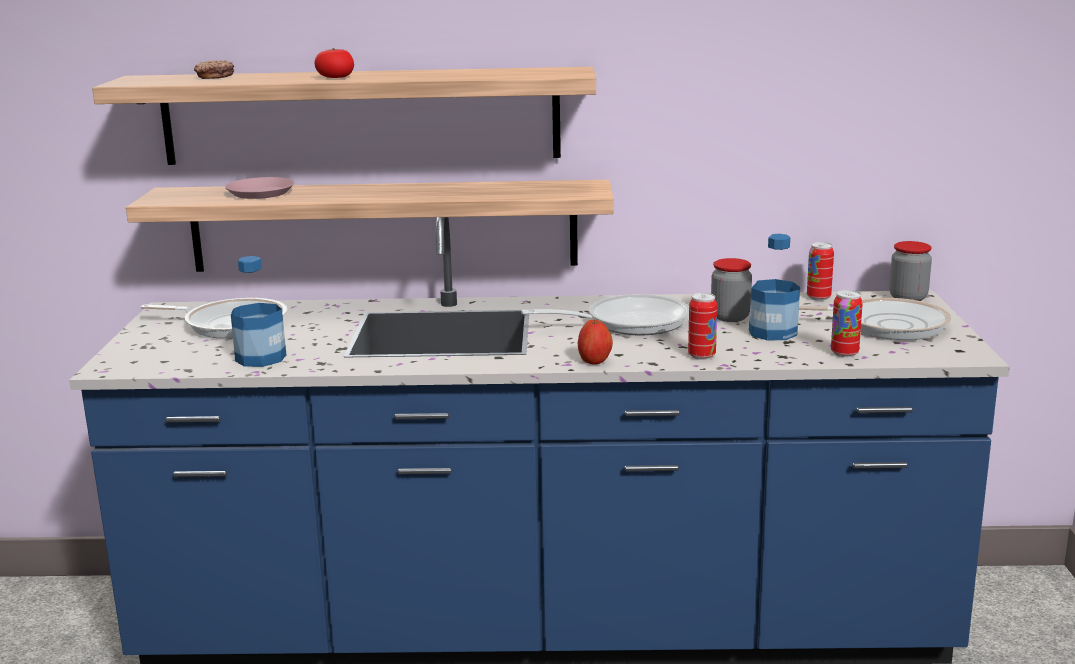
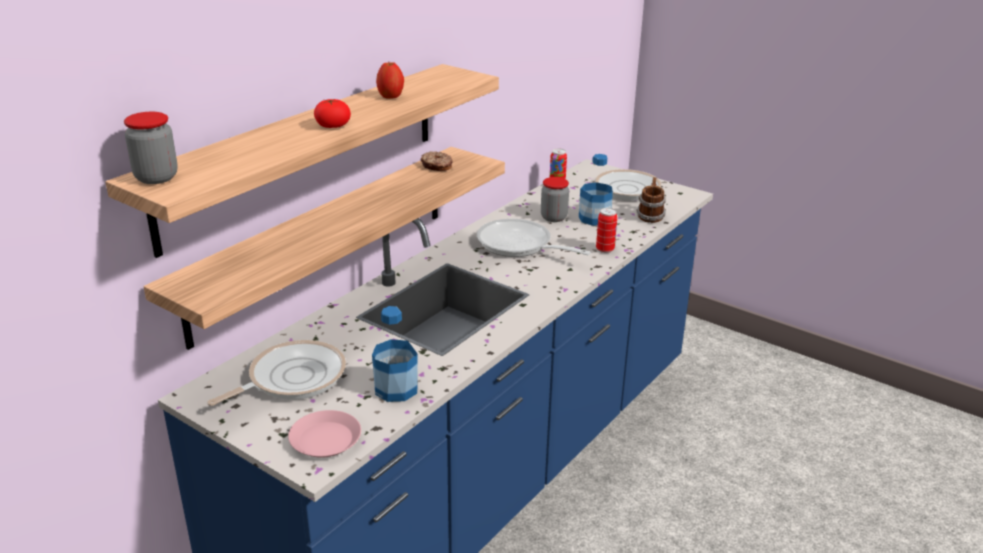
camera: 55 degrees left, 10 degrees up
donut [194,60,234,79] -> donut moved to [421,151,453,171]
pink plate [225,177,295,199] -> pink plate moved to [288,410,361,458]
frying pan [521,294,689,335] -> frying pan turned 75 degrees counterclockwise [477,219,591,257]
apple [578,318,613,365] -> apple moved to [376,62,404,99]
can [831,290,863,357] -> mug [636,177,666,223]
jar [889,241,932,301] -> jar moved to [124,112,178,184]

